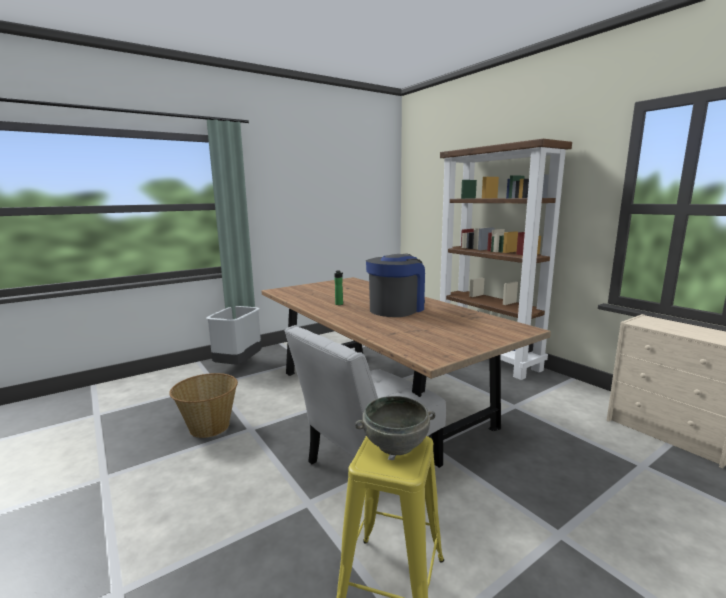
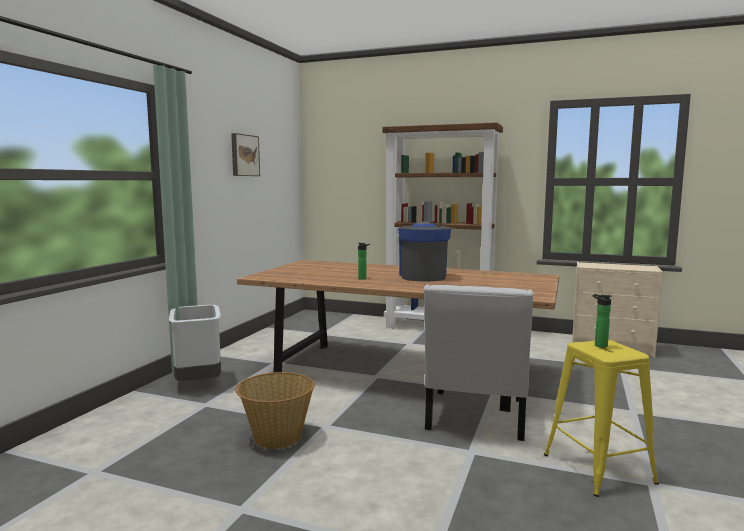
camera: 35 degrees left, 5 degrees down
grey bowl [355,396,435,455] -> bottle [592,294,612,348]
none -> picture [231,133,260,176]

